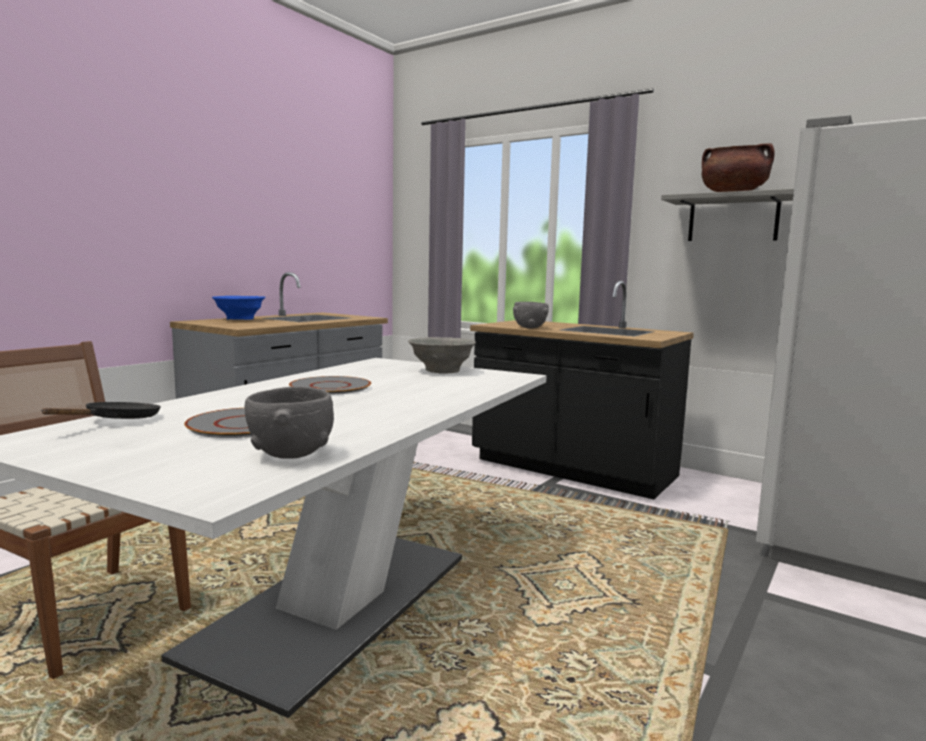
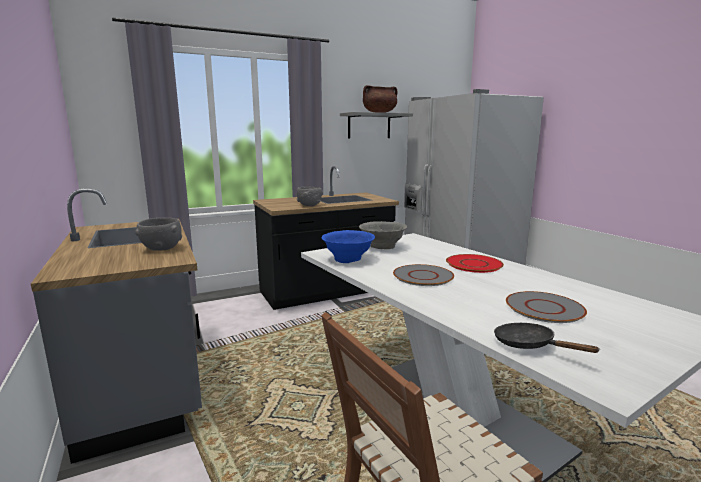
camera: 60 degrees left, 5 degrees up
blue bowl [212,296,266,320] -> blue bowl moved to [321,230,375,263]
grey bowl [245,386,334,459] -> grey bowl moved to [135,218,182,251]
none -> red plate [446,254,504,273]

